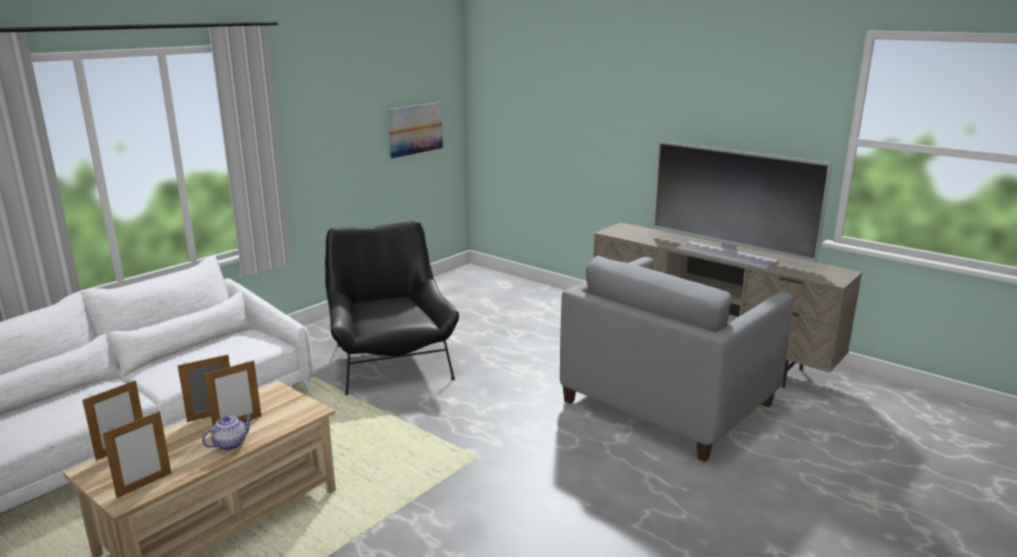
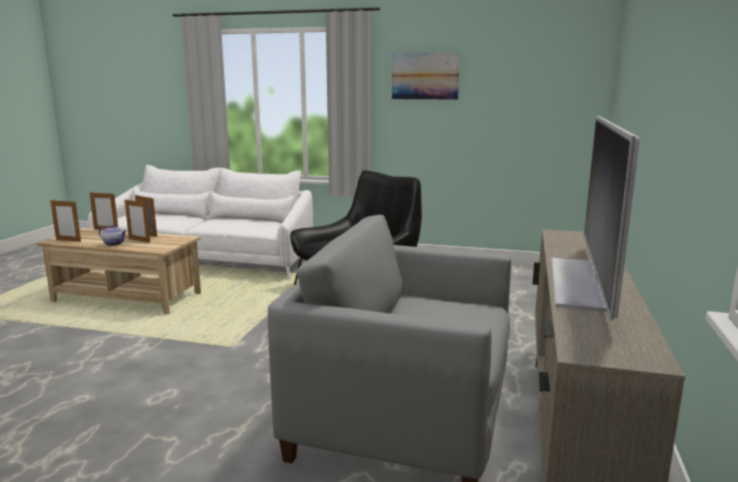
camera: 65 degrees right, 5 degrees down
picture [388,102,443,158] -> picture moved to [392,53,460,100]

